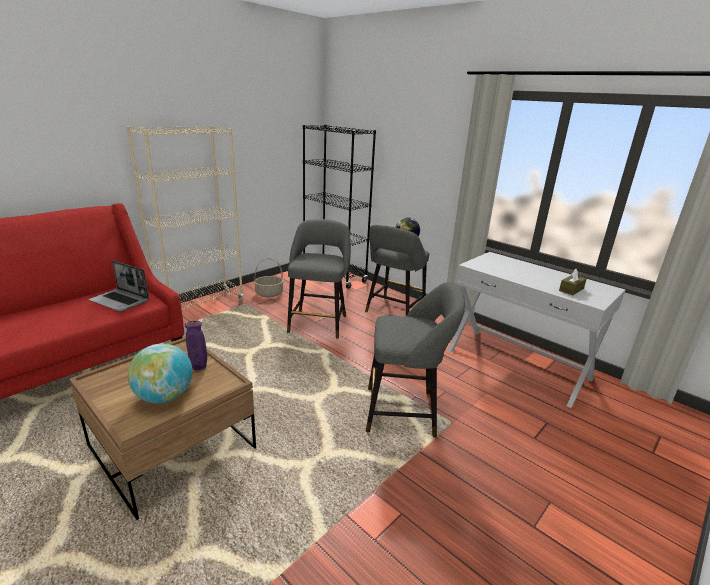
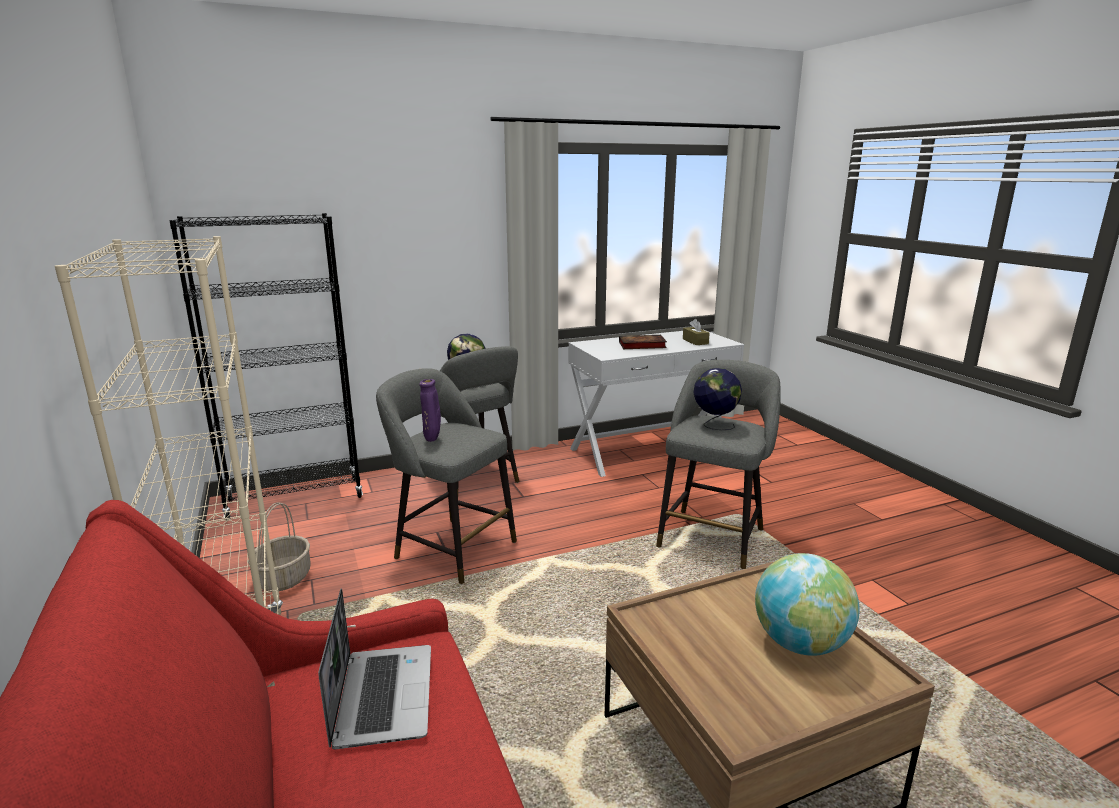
camera: 65 degrees left, 5 degrees down
laptop [88,261,149,311] -> laptop turned 60 degrees counterclockwise [318,589,431,750]
purple vase [185,321,207,370] -> purple vase moved to [419,379,441,442]
none -> book [619,335,667,349]
none -> globe [693,368,742,430]

